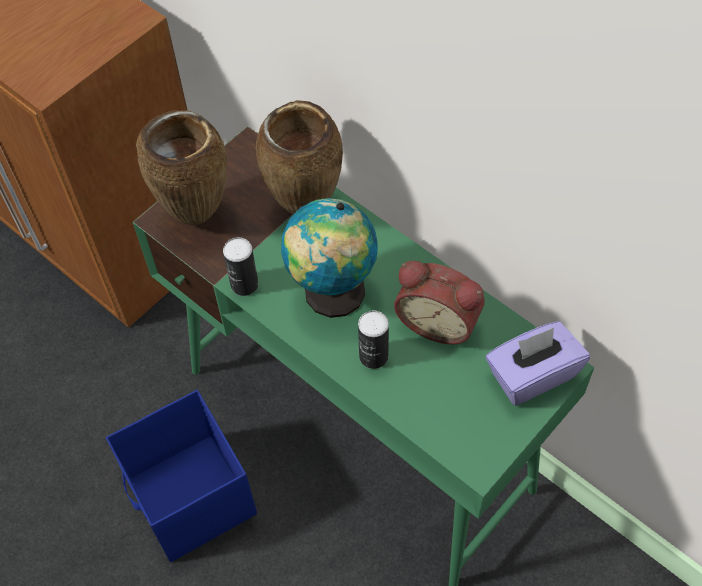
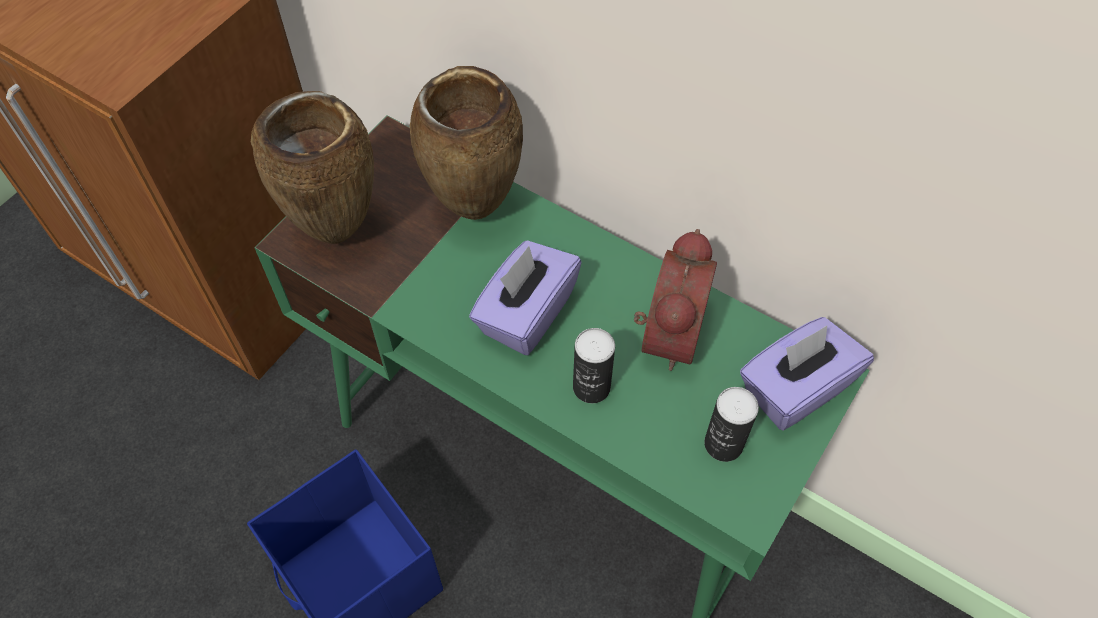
camera: 10 degrees left, 0 degrees up
can [223,237,258,296] -> can moved to [704,387,759,462]
globe [281,198,378,318] -> purple tissue box [469,240,582,355]
alarm clock [394,261,485,344] -> alarm clock turned 90 degrees counterclockwise [634,229,717,371]

